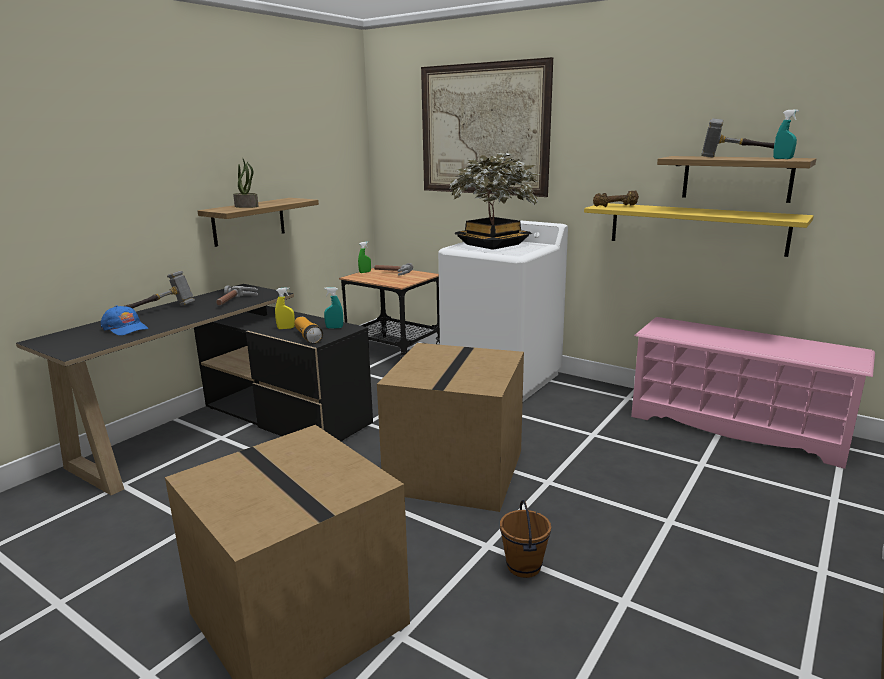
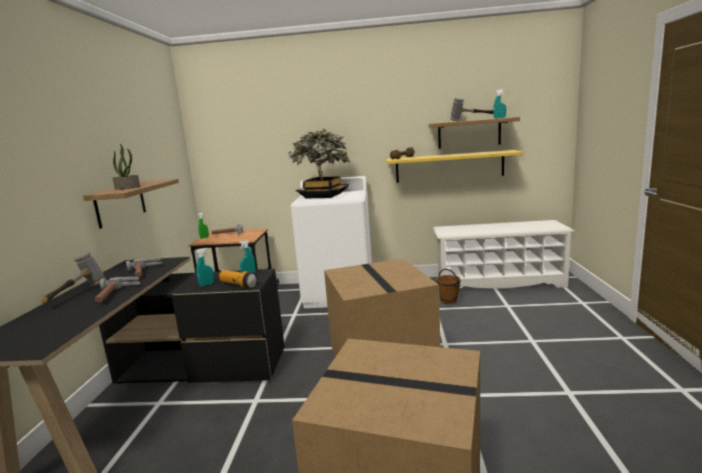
camera: 30 degrees left, 5 degrees down
blue cap [101,306,148,336] -> none
yellow spray bottle [275,287,295,329] -> turquoise spray bottle [196,248,214,287]
picture [421,57,553,197] -> none
brown bucket [500,500,551,578] -> brown bucket moved to [437,269,461,304]
pink shoe rack [631,317,875,469] -> white shoe rack [432,220,574,288]
none -> hammer [95,277,140,303]

